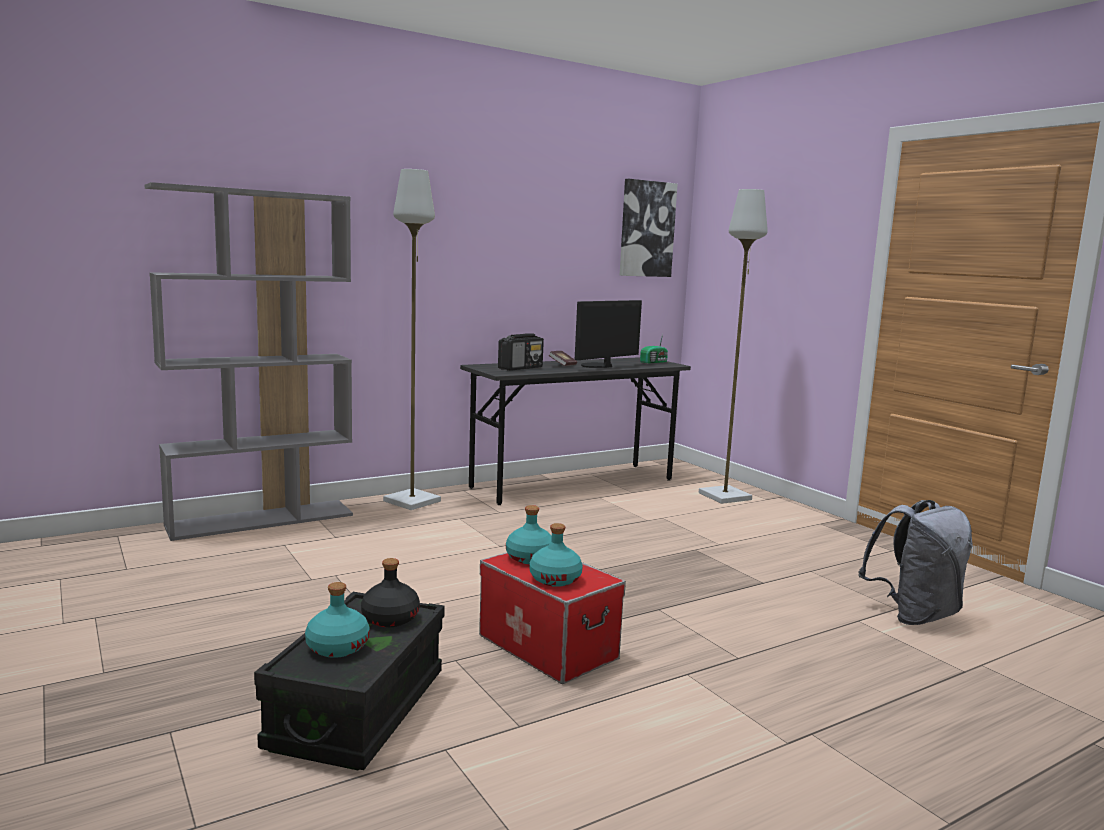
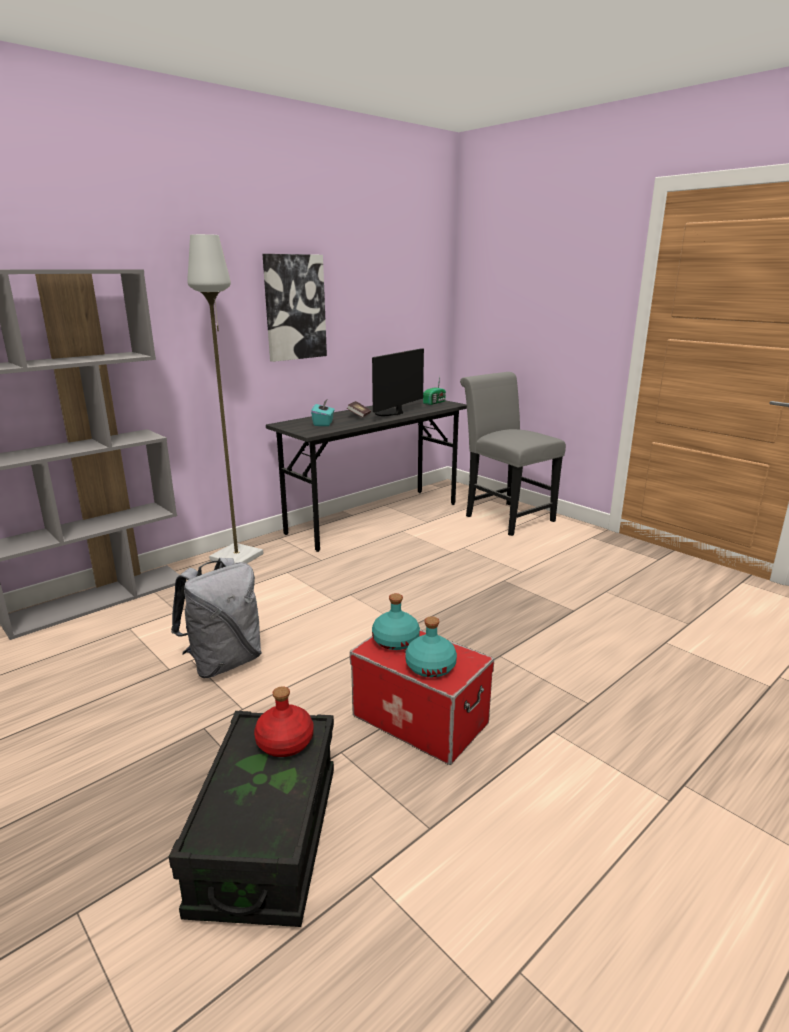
camera: 10 degrees left, 10 degrees up
turquoise bottle [305,582,370,658] -> none
black bottle [361,558,420,627] -> red bottle [254,686,314,757]
radio [498,333,544,371] -> turquoise tissue box [311,400,335,426]
picture [620,179,678,277] -> picture moved to [262,254,327,362]
grey floor lamp [699,189,768,504] -> grey chair [460,372,566,536]
grey backpack [858,500,973,625] -> grey backpack moved to [171,558,262,678]

